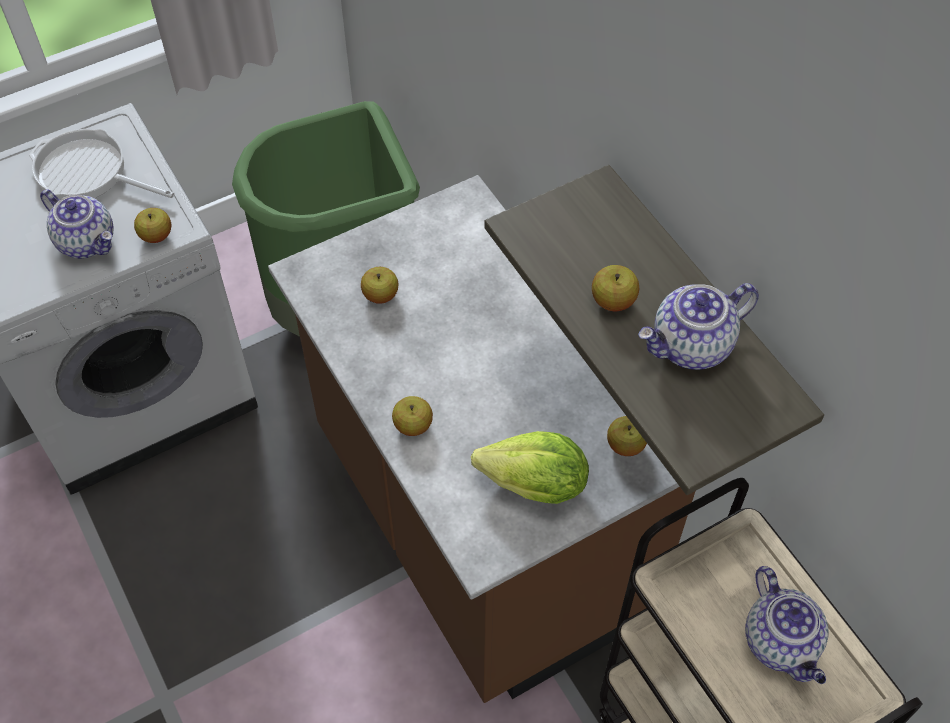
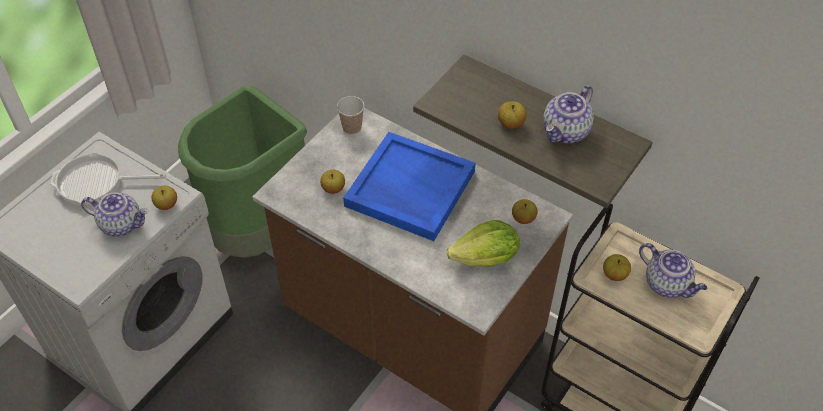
camera: 25 degrees left, 5 degrees down
apple [392,396,433,436] -> apple moved to [603,254,631,281]
none -> cup [337,96,364,134]
none -> blue tray [343,132,476,241]

